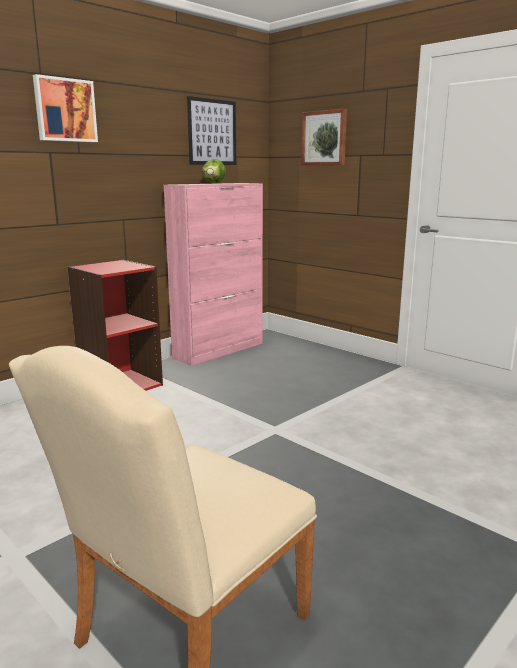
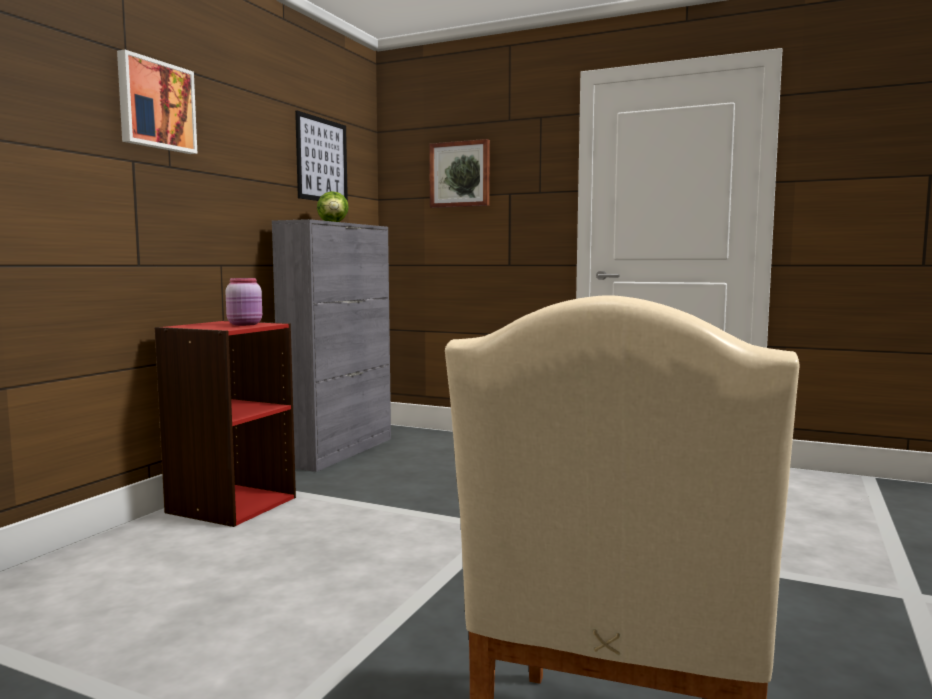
camera: 20 degrees left, 10 degrees down
pink cabinet [164,183,263,366] -> grey cabinet [272,219,391,472]
none -> pink jar [226,278,262,326]

